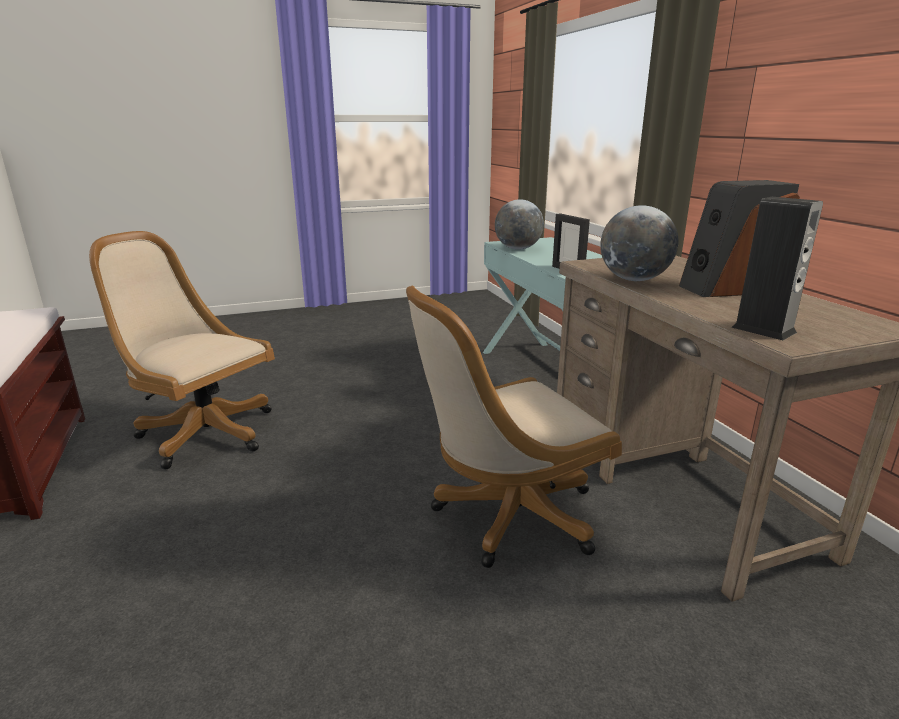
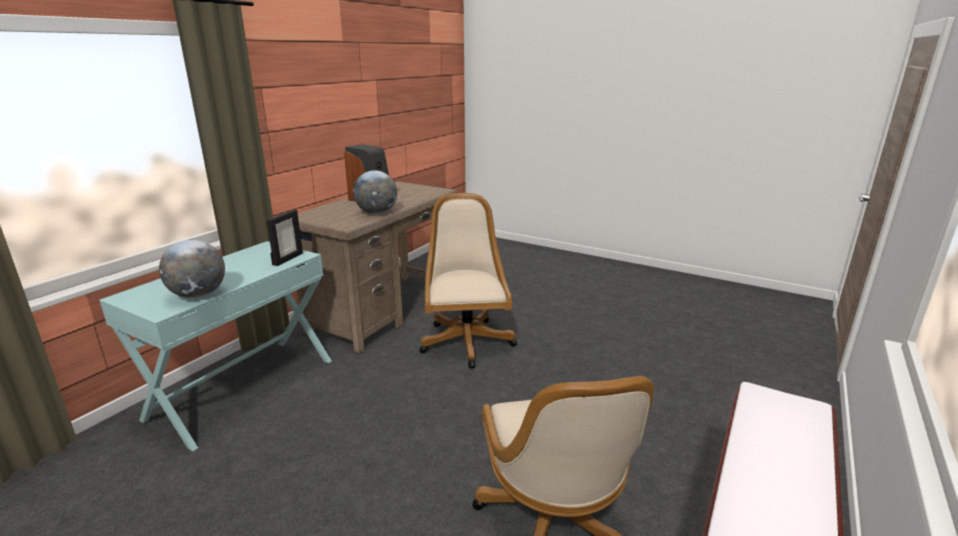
camera: 130 degrees left, 0 degrees up
office chair [406,286,622,568] -> office chair turned 120 degrees counterclockwise [419,193,517,369]
speaker [731,197,823,340] -> none

